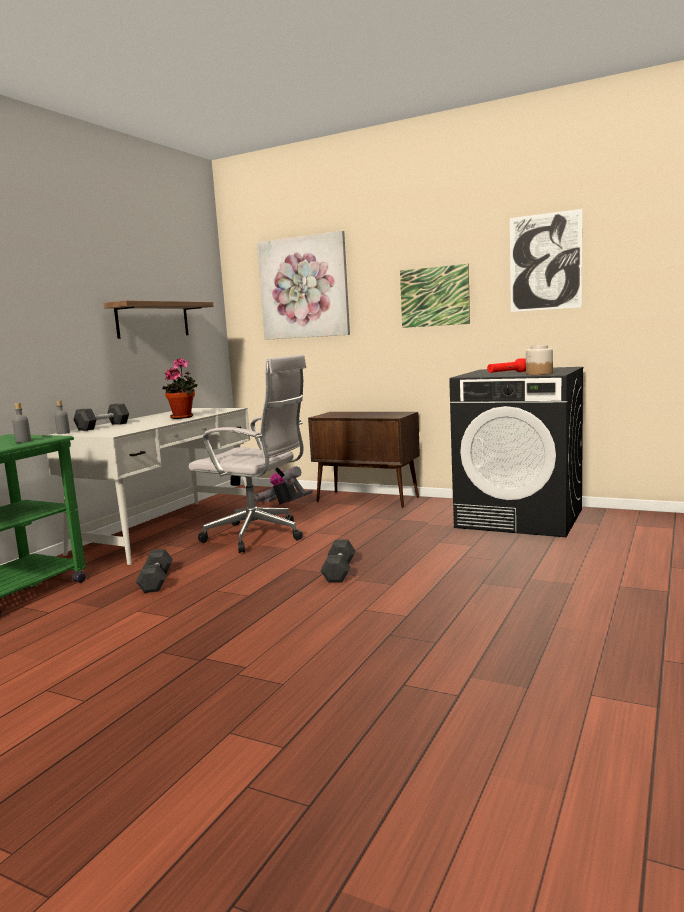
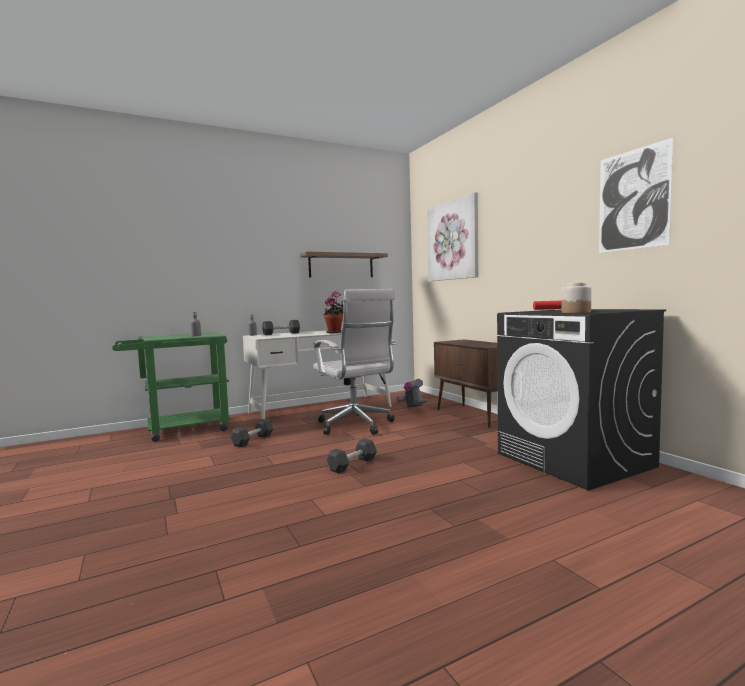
camera: 35 degrees right, 5 degrees down
picture [400,264,470,328] -> none

